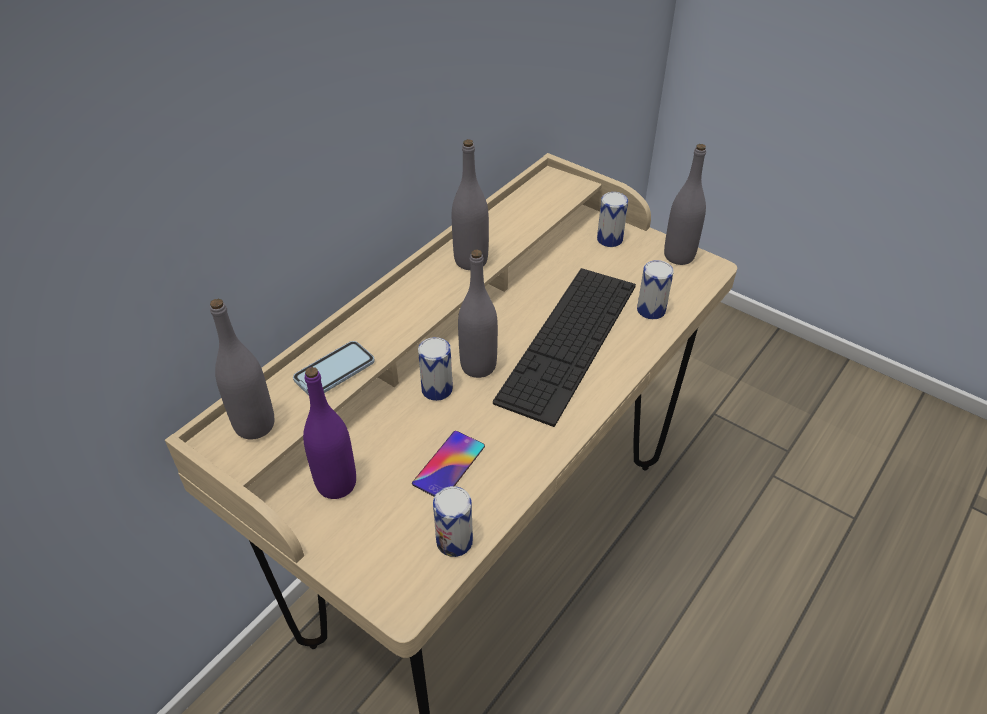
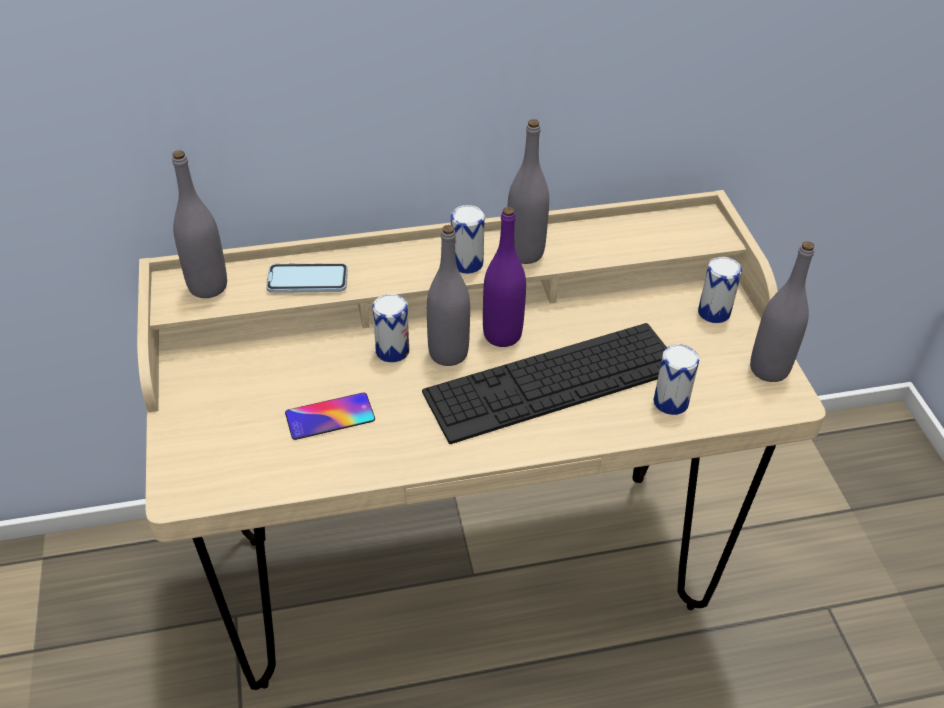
camera: 40 degrees right, 0 degrees up
purple bottle [303,367,356,499] -> purple bottle moved to [483,207,526,347]
can [433,486,473,557] -> can moved to [451,205,485,274]

